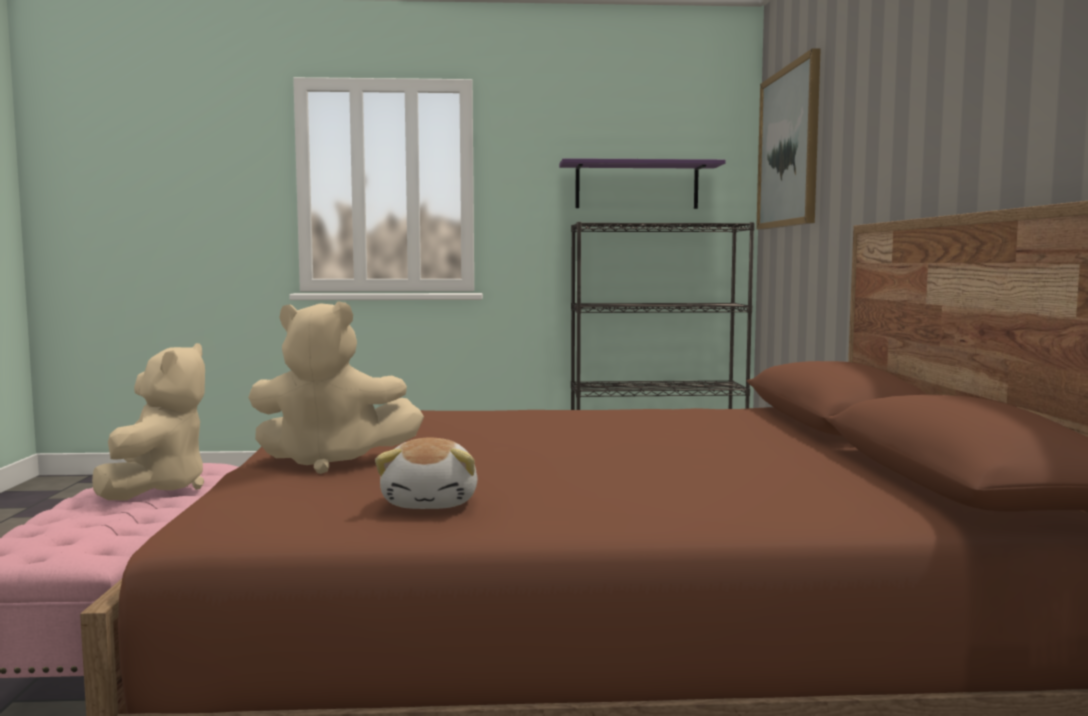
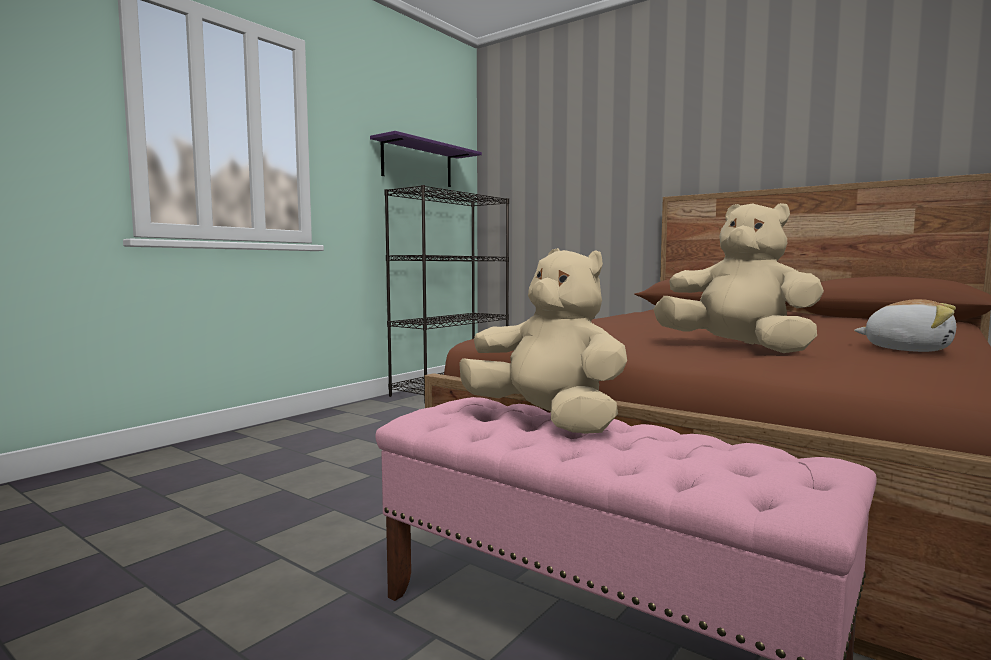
camera: 50 degrees left, 0 degrees up
beige plush toy [248,301,424,474] -> beige plush toy turned 90 degrees counterclockwise [653,203,824,353]
picture [756,48,821,230] -> none

